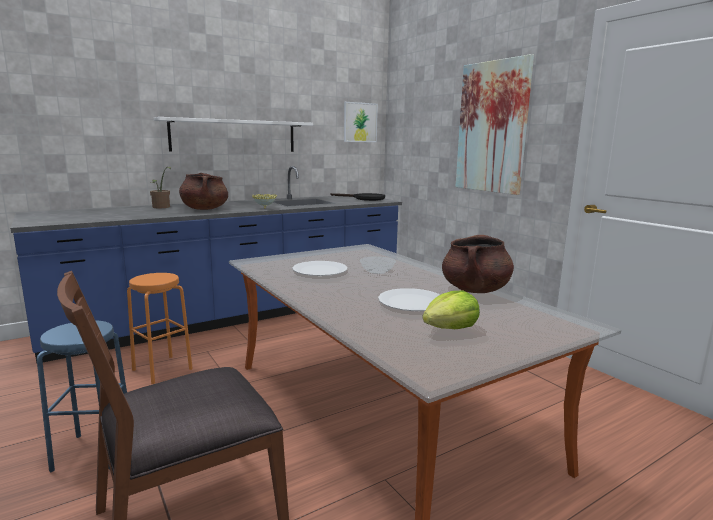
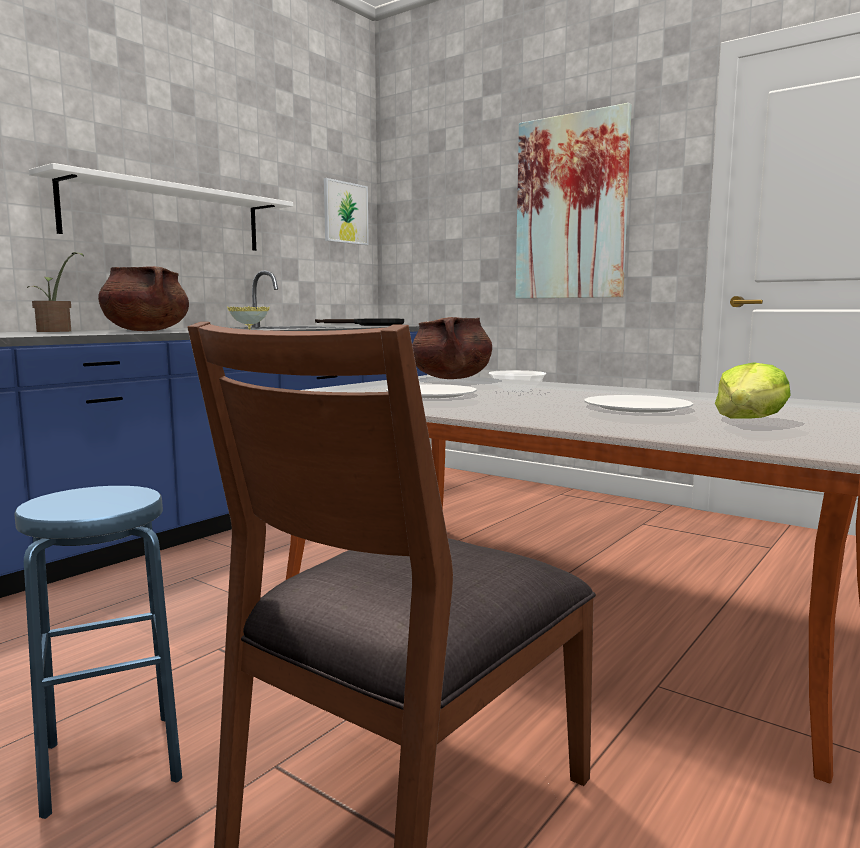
camera: 20 degrees left, 5 degrees down
orange stool [127,273,193,384] -> none
brown cooking pot [442,235,514,293] -> brown cooking pot moved to [412,317,492,379]

